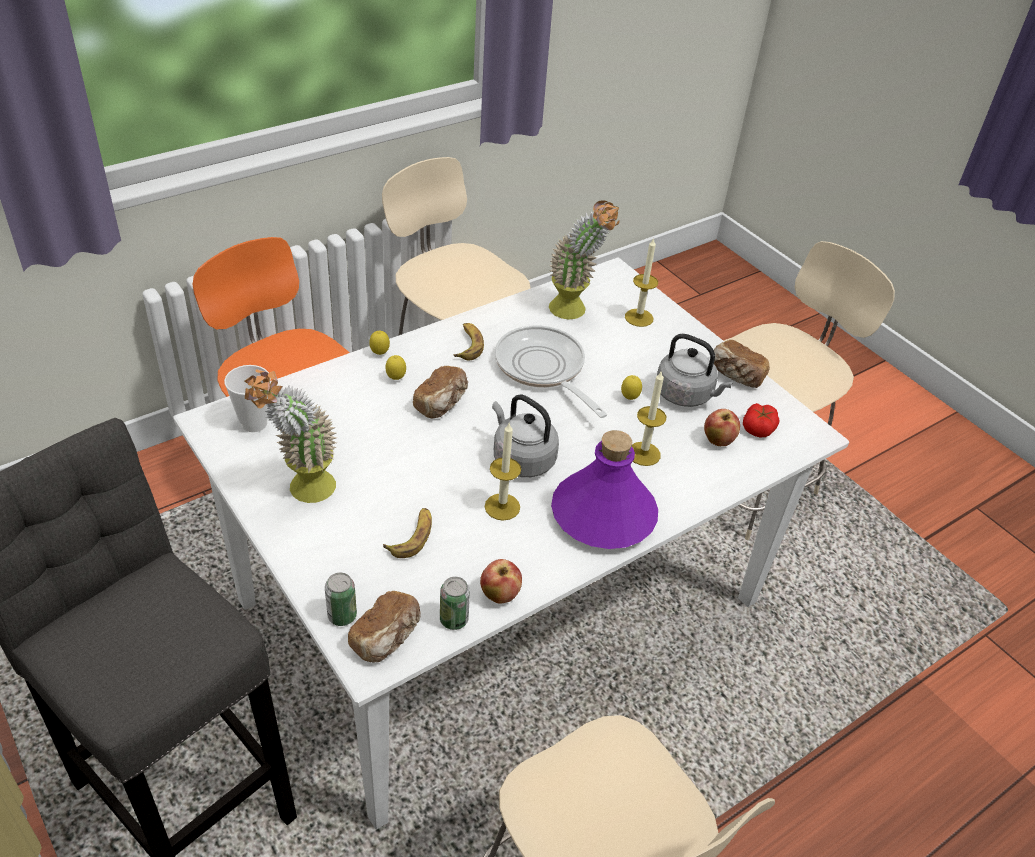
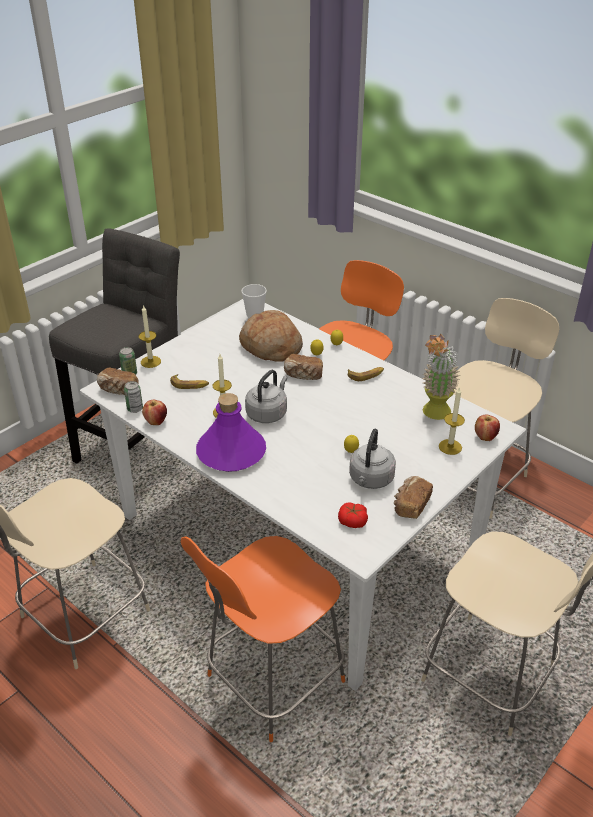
camera: 80 degrees right, 5 degrees down
potted plant [245,369,337,503] -> none
frying pan [495,325,607,418] -> none
candle [632,372,666,466] -> candle moved to [139,305,161,368]
apple [704,409,740,446] -> apple moved to [475,415,500,441]
none -> orange chair [181,536,345,742]
none -> bread [239,310,303,362]

